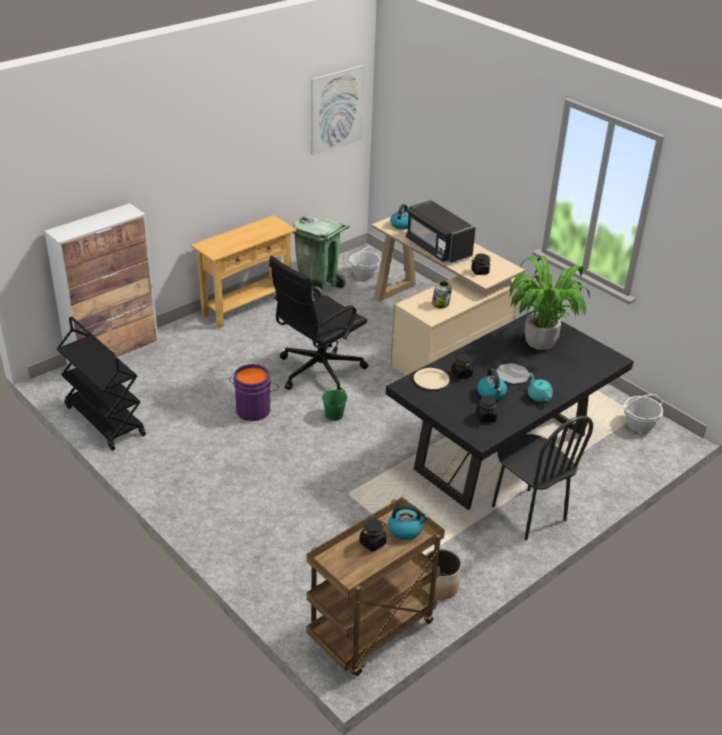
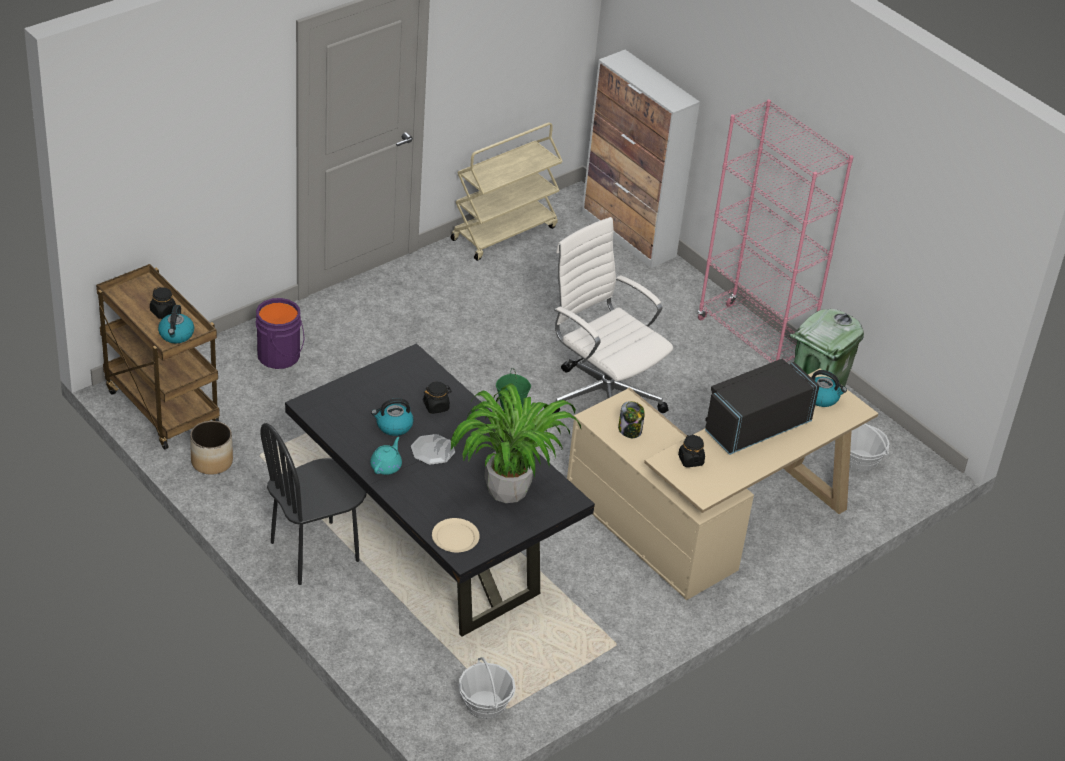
camera: 90 degrees right, 5 degrees up
black cart [57,317,146,451] -> beige cart [450,122,563,261]
beige console table [191,215,297,329] -> pink bookcase [698,99,853,363]
purple bucket [229,364,279,421] -> purple bucket moved to [256,298,304,369]
black office chair [269,256,369,393] -> white office chair [552,217,673,414]
picture [311,65,365,155] -> none
beige plate [414,368,450,389] -> beige plate moved to [432,518,480,552]
black jar [476,395,498,422] -> none
turquoise teapot [528,373,553,402] -> turquoise teapot turned 45 degrees counterclockwise [370,437,402,475]

